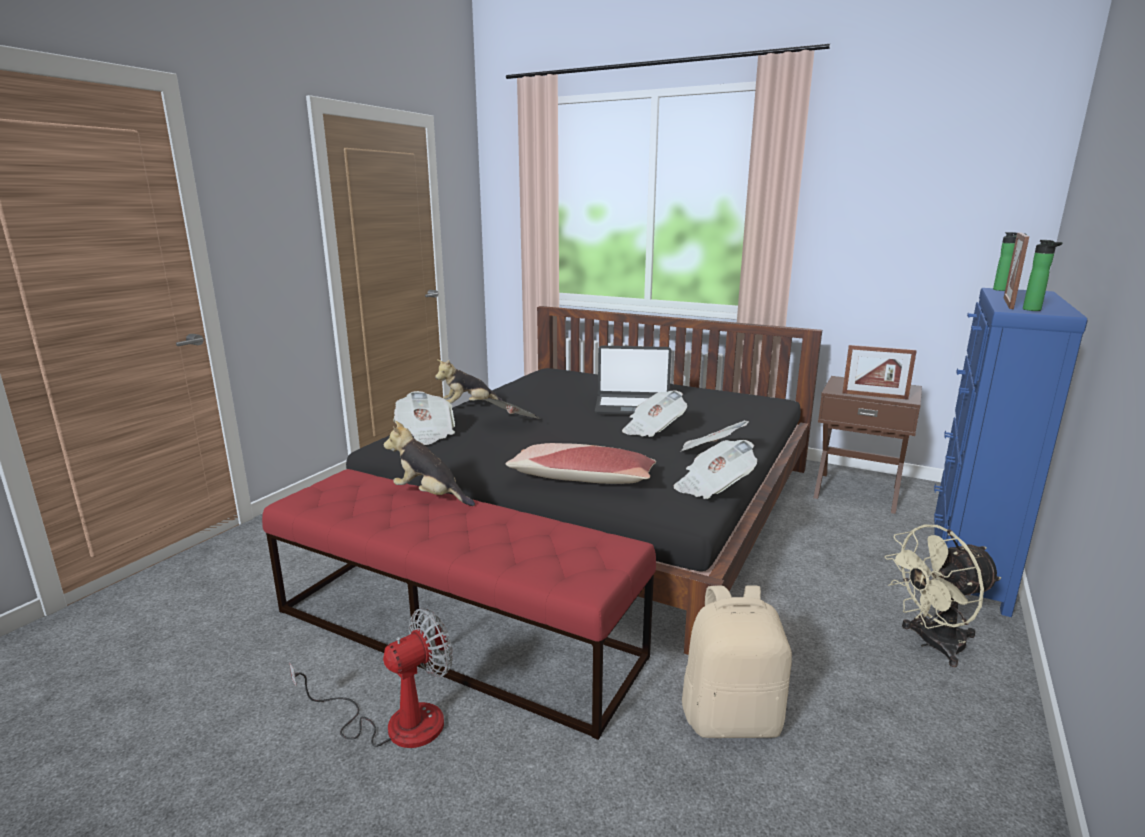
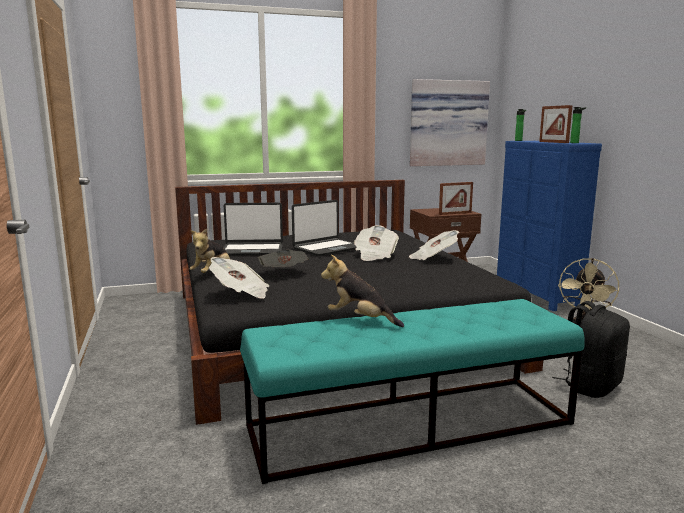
camera: 45 degrees left, 5 degrees down
red bench [262,469,656,740] -> turquoise bench [240,299,585,484]
fan [289,608,453,748] -> none
plush toy [384,421,475,506] -> plush toy turned 45 degrees clockwise [321,254,404,327]
pillow [506,443,656,484] -> none
newspaper [674,440,757,499] -> none
beige backpack [682,585,792,738] -> black backpack [552,301,630,398]
none -> laptop [223,203,283,256]
none -> picture [410,79,490,166]

